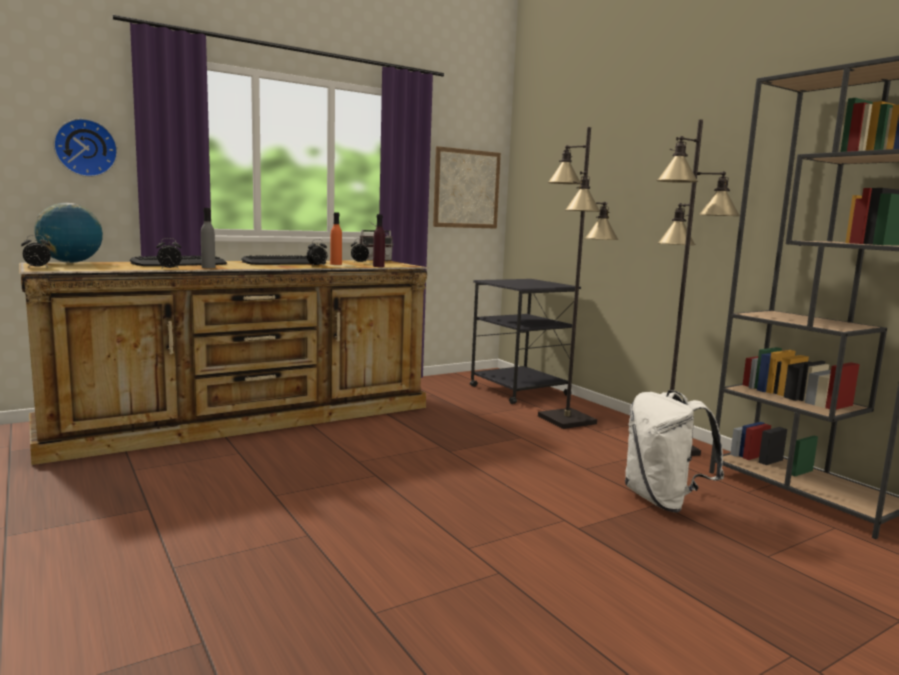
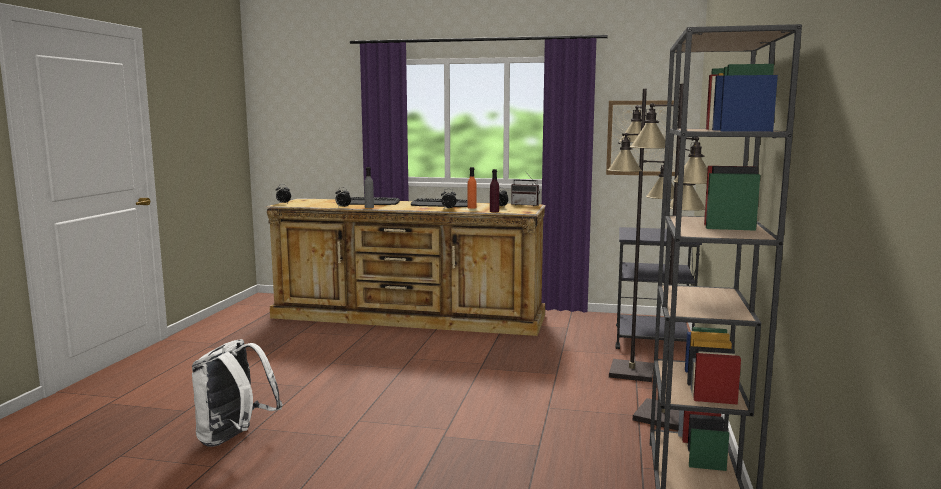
camera: 45 degrees right, 0 degrees up
globe [34,203,103,263] -> none
wall clock [53,118,118,177] -> none
white backpack [625,390,724,512] -> white backpack moved to [192,339,283,447]

